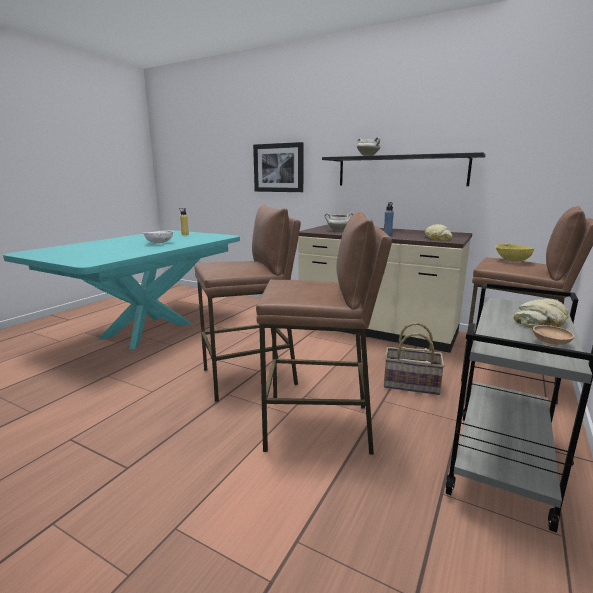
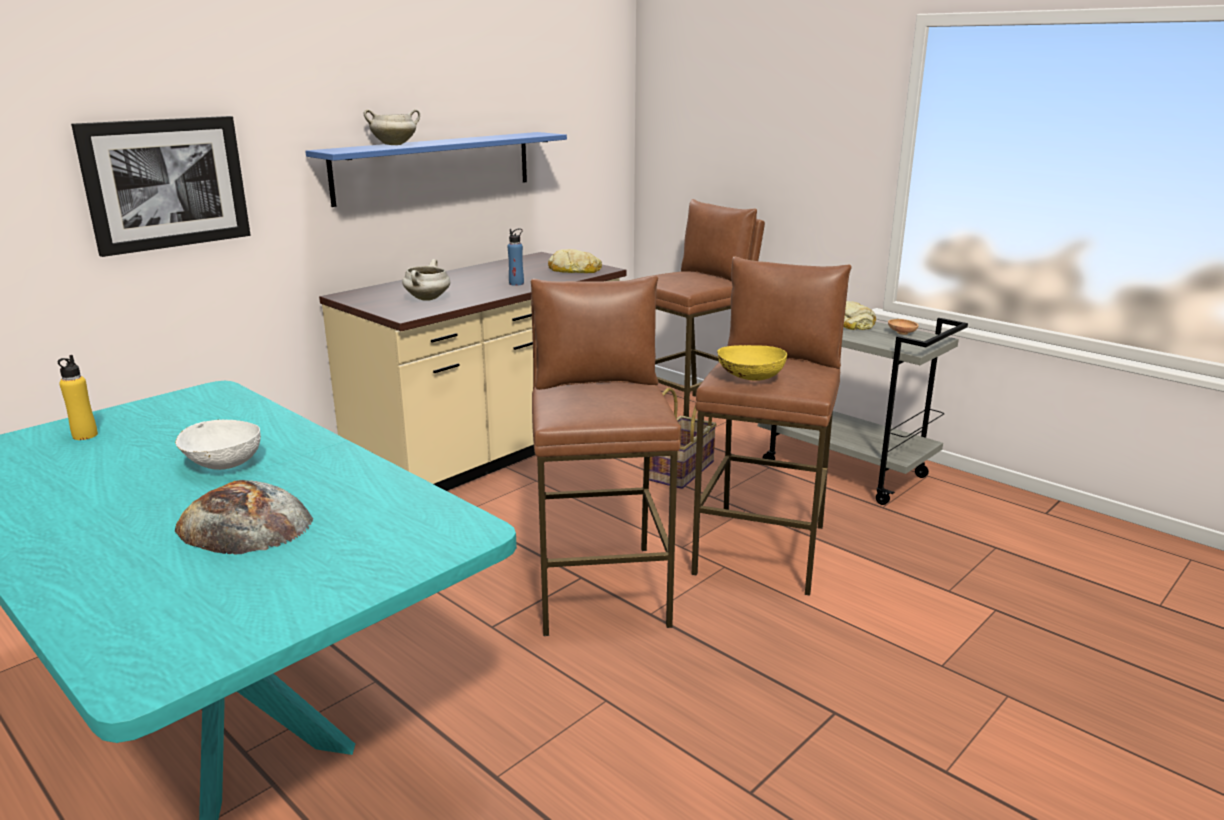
camera: 75 degrees left, 5 degrees up
black shelf [322,152,486,186] -> blue shelf [305,132,567,207]
yellow bowl [495,244,534,262] -> yellow bowl moved to [717,345,787,381]
none -> bread [175,480,313,555]

